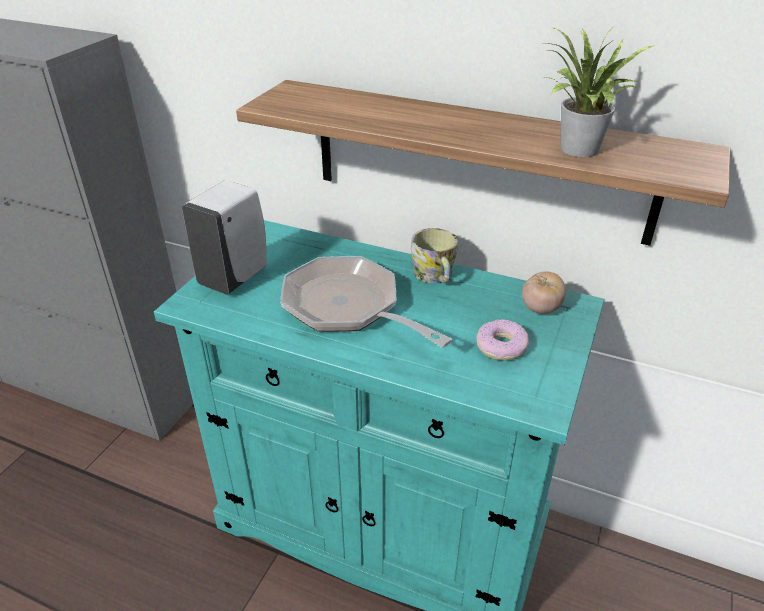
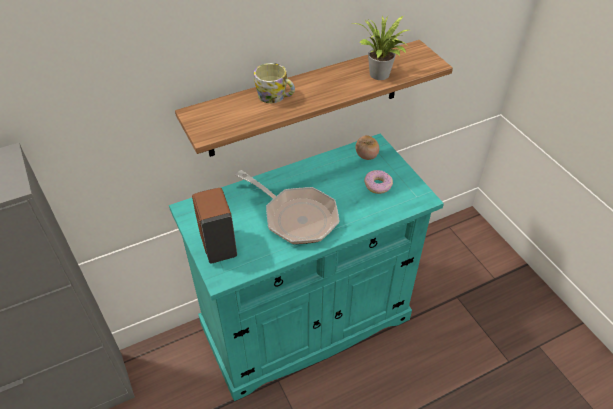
camera: 50 degrees left, 10 degrees up
white soap dispenser [182,180,267,295] -> brown soap dispenser [192,188,237,264]
frying pan [280,256,452,348] -> frying pan turned 135 degrees counterclockwise [236,170,340,244]
mug [411,228,458,283] -> mug moved to [254,63,295,103]

